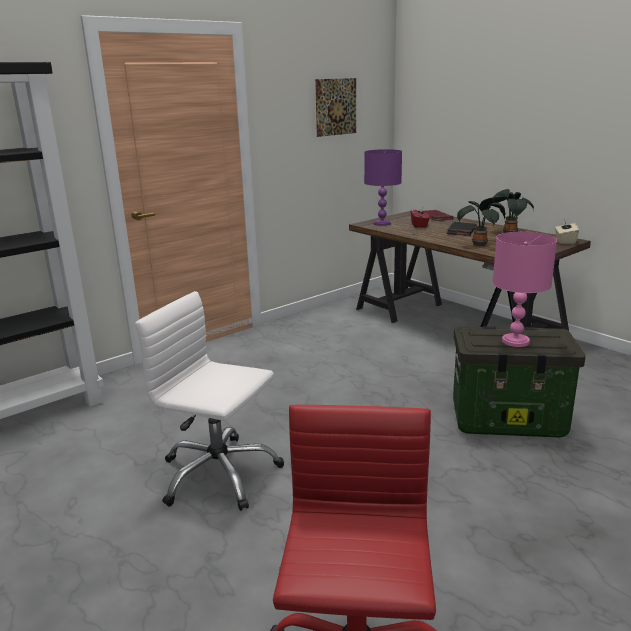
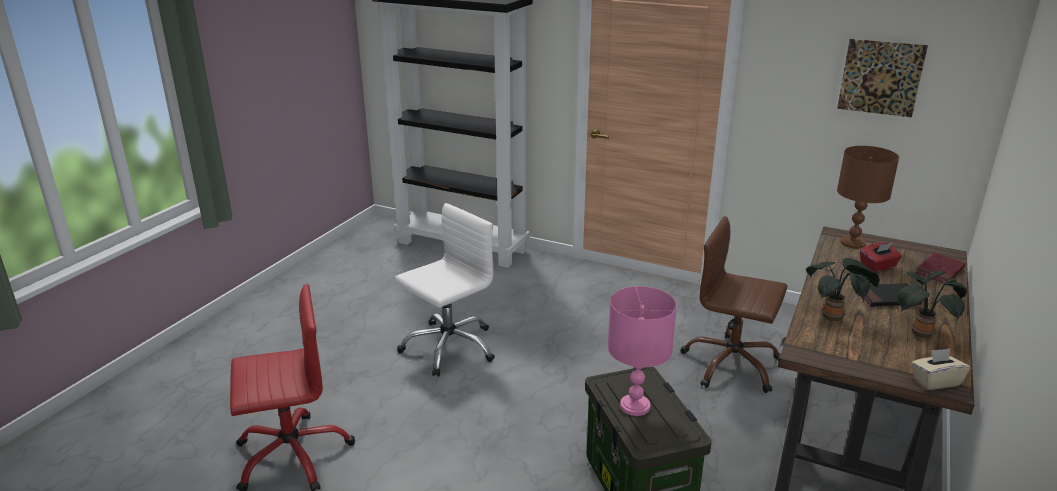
camera: 65 degrees right, 5 degrees up
white office chair [135,291,284,511] -> white office chair turned 45 degrees clockwise [395,203,495,376]
purple table lamp [364,149,402,226] -> brown table lamp [837,146,899,249]
none -> brown office chair [680,216,787,393]

